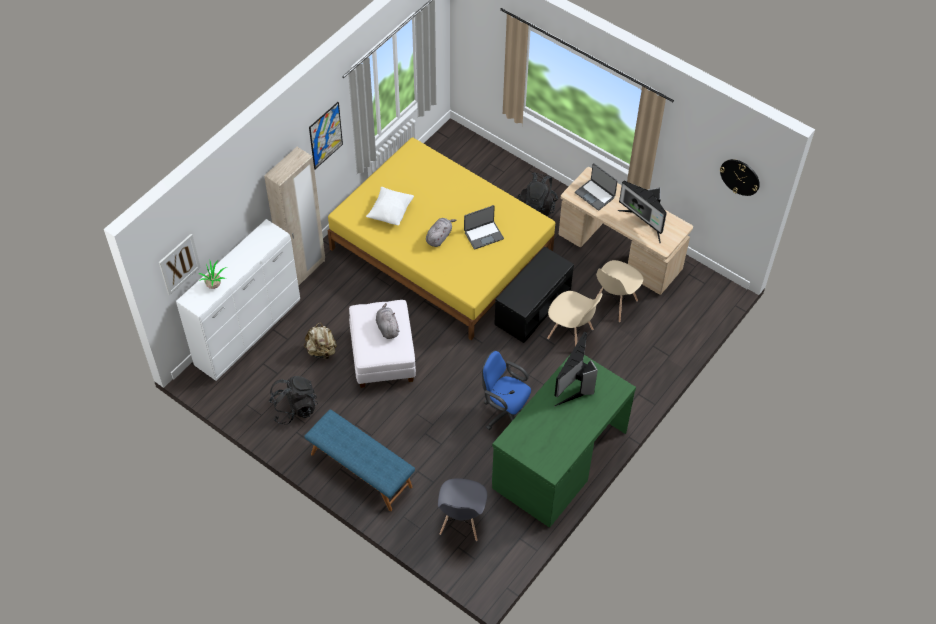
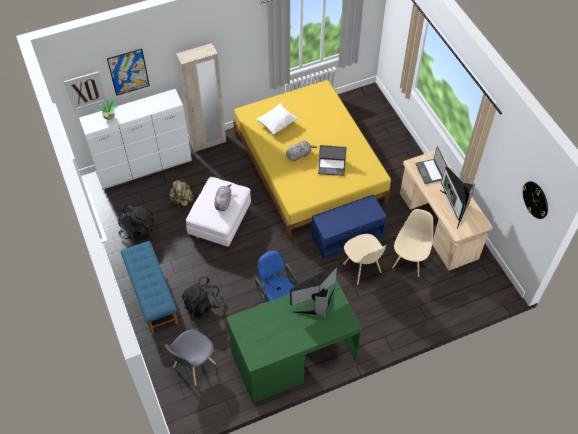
camera: 30 degrees right, 0 degrees up
picture [309,102,343,169] -> picture moved to [107,49,150,96]
black bench [494,247,574,343] -> blue bench [312,195,387,259]
black backpack [518,172,558,216] -> black backpack moved to [182,276,224,318]
beige chair [595,260,643,323] -> beige chair turned 135 degrees clockwise [392,209,433,277]

